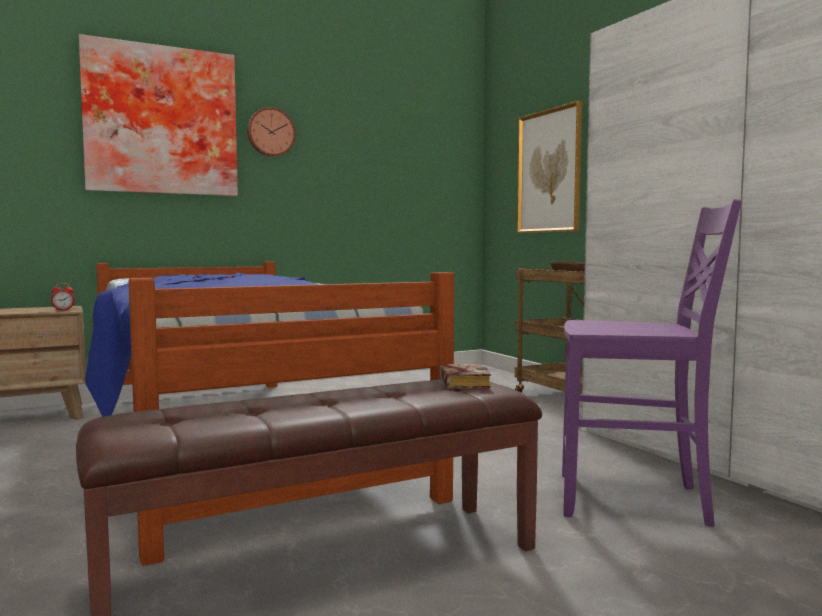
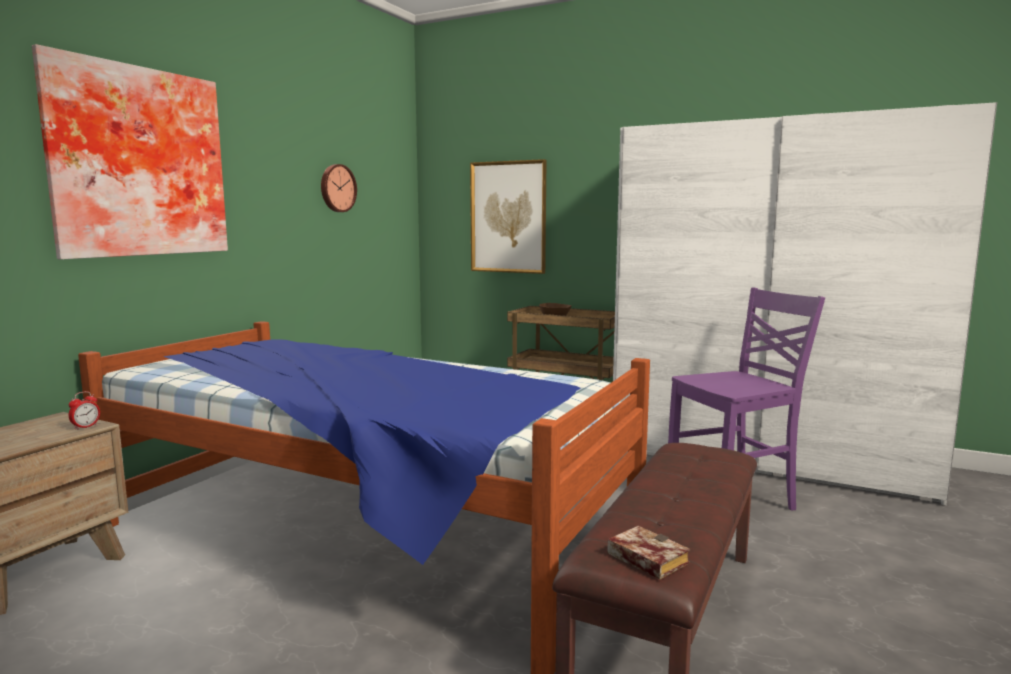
camera: 35 degrees left, 5 degrees up
wall clock [247,107,296,157] -> wall clock moved to [321,164,357,212]
book [440,364,491,389] -> book moved to [608,526,690,580]

